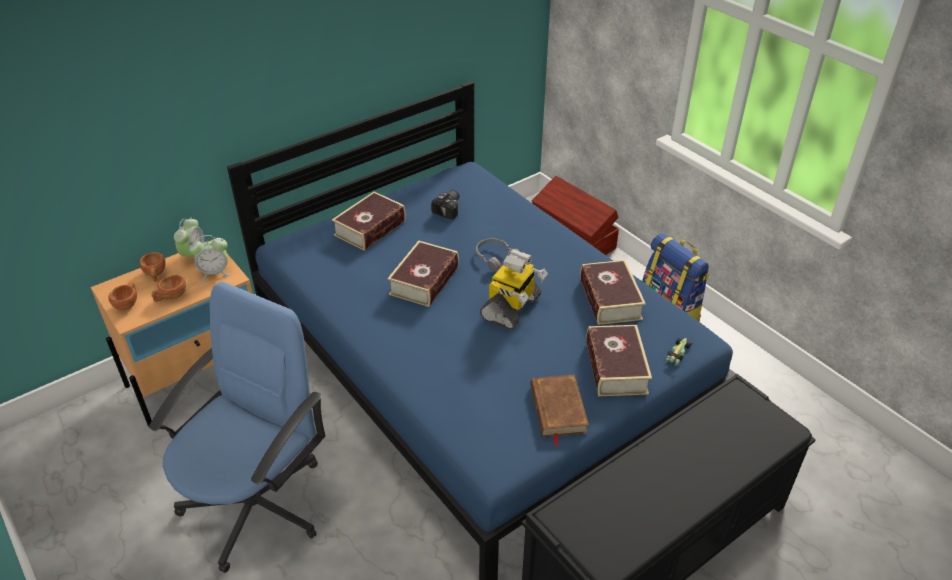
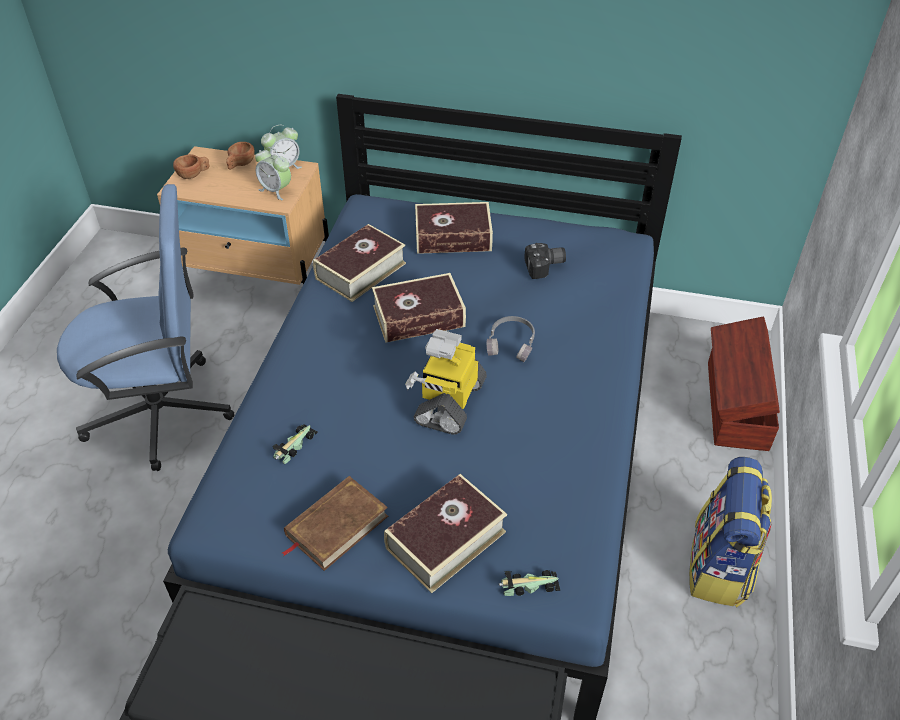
camera: 50 degrees right, 5 degrees up
brown cup [151,275,186,302] -> none
toy robot [480,250,548,330] -> toy robot turned 120 degrees clockwise [405,329,487,435]
book [580,260,646,325] -> book moved to [313,224,406,302]
none -> toy car [273,425,318,464]

